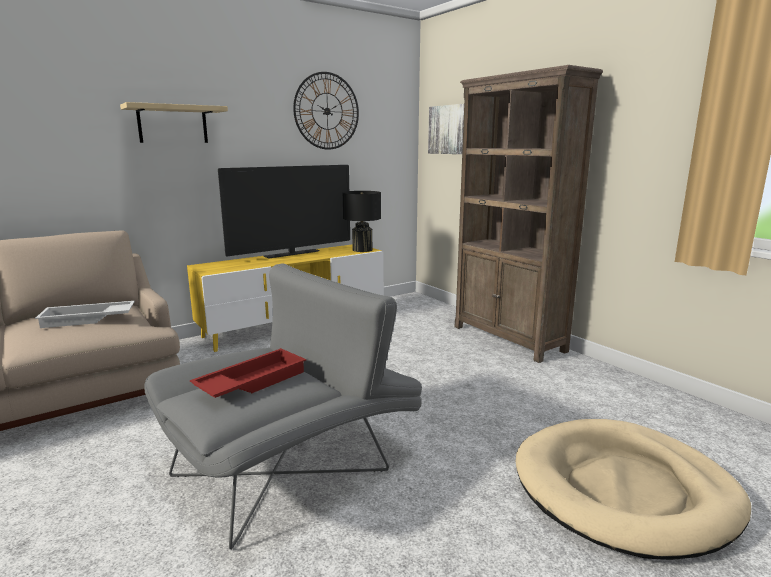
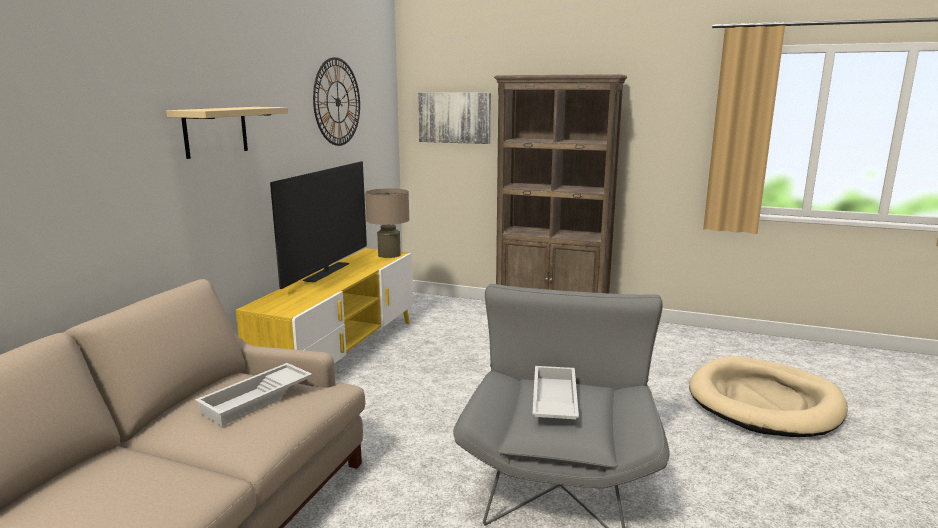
camera: 35 degrees left, 0 degrees up
red tray [190,348,306,398] -> white tray [532,366,579,419]
black table lamp [343,191,381,252] -> beige table lamp [365,188,409,258]

